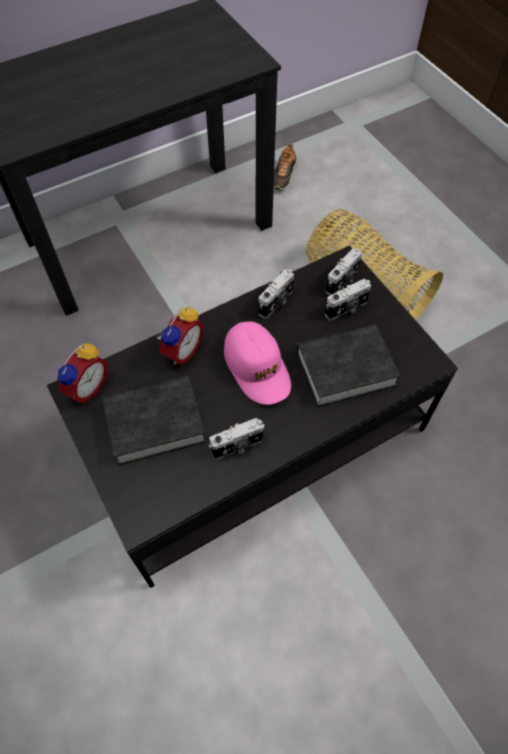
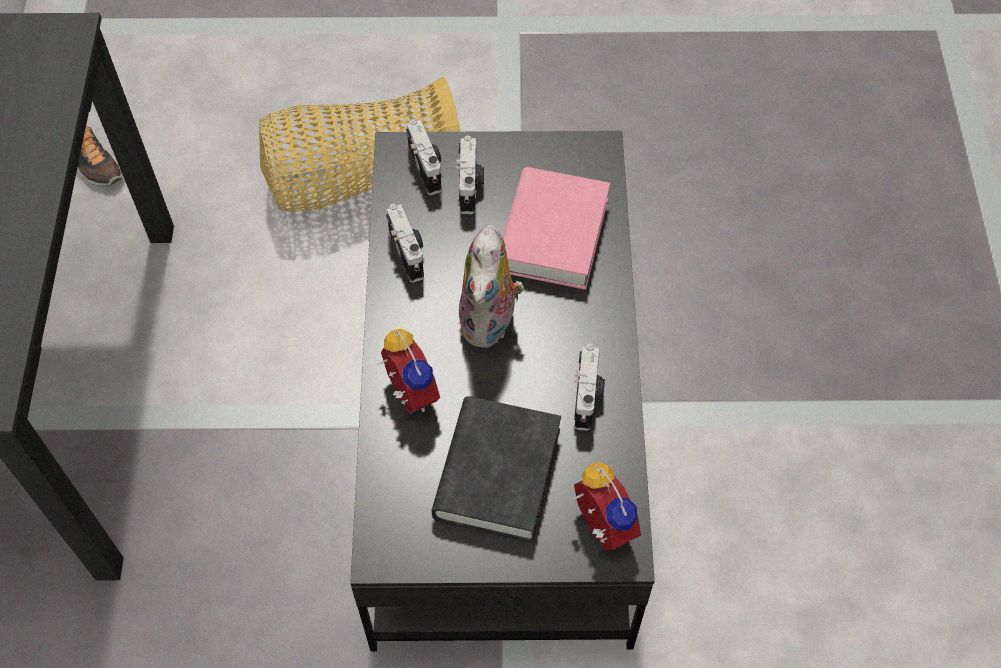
camera: 60 degrees left, 0 degrees up
alarm clock [55,343,108,403] -> alarm clock moved to [571,462,641,550]
pink cap [224,321,291,405] -> plush toy [459,225,524,348]
black book [296,324,401,407] -> pink book [503,167,610,290]

